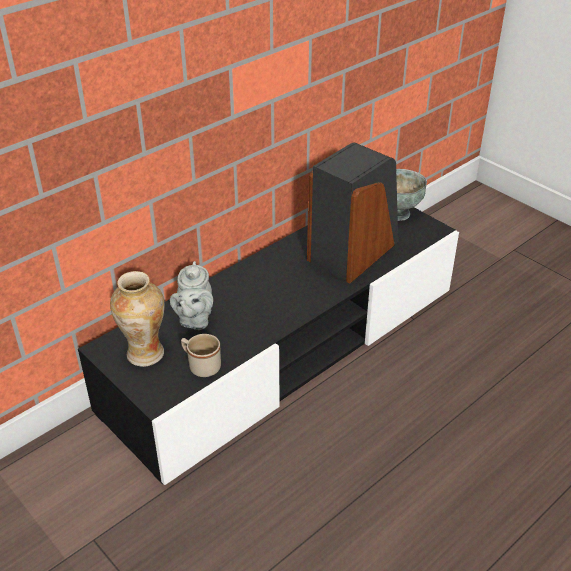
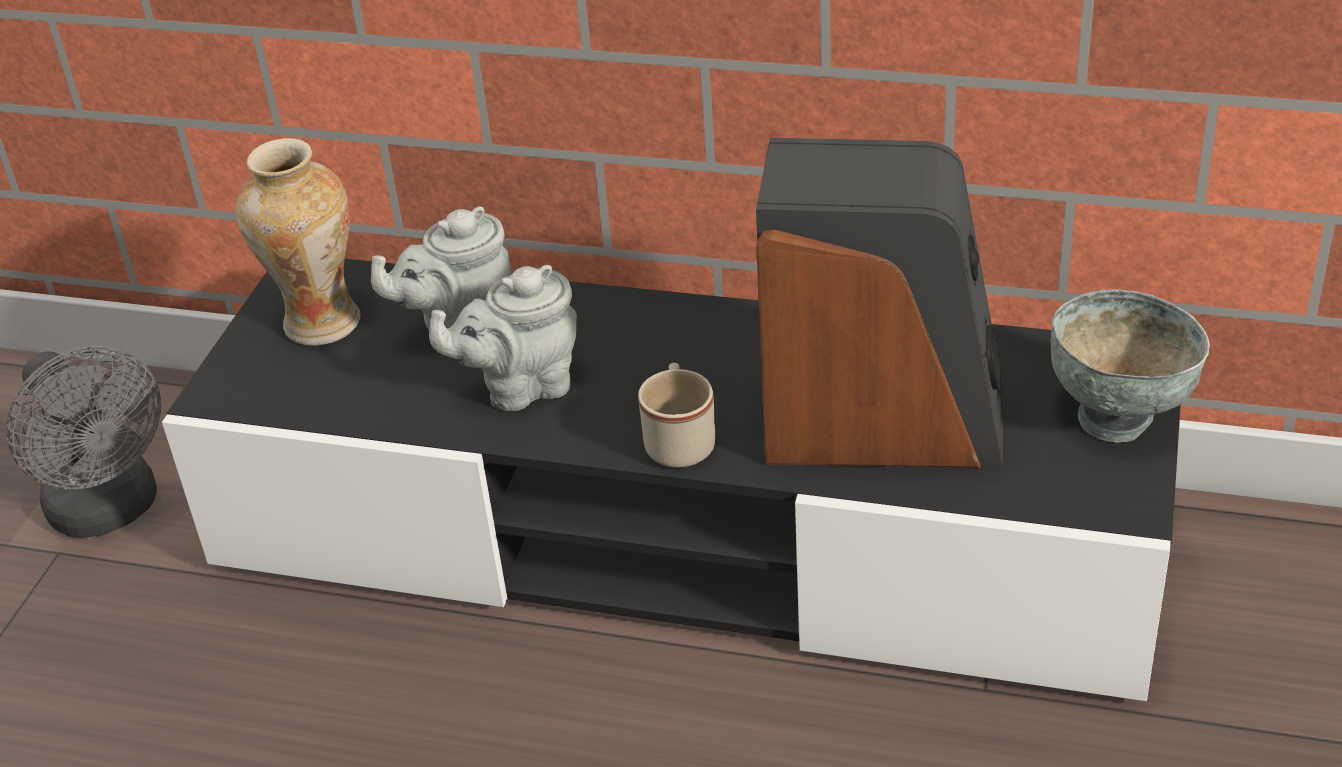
camera: 60 degrees right, 0 degrees up
beige mug [181,334,221,377] -> beige mug moved to [638,363,715,468]
none -> grey fan [6,346,161,538]
none -> grey teapot [429,265,577,411]

